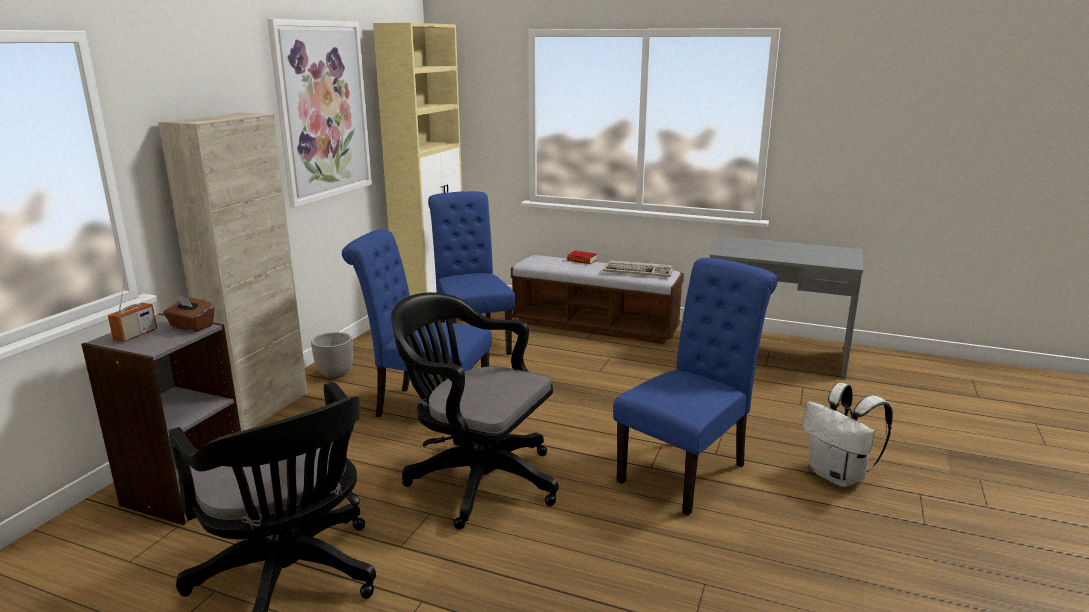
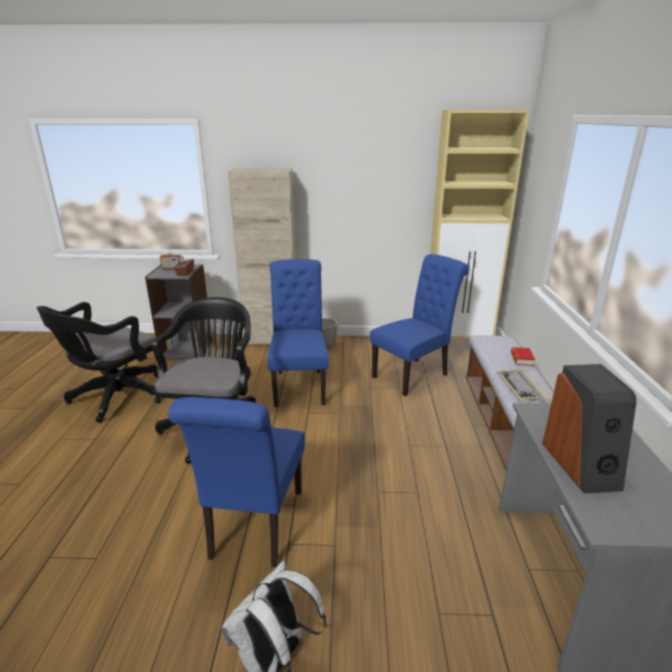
camera: 70 degrees right, 5 degrees up
picture [267,19,372,208] -> none
blue chair [613,258,778,516] -> blue chair turned 75 degrees clockwise [168,397,305,567]
none -> speaker [542,364,637,493]

